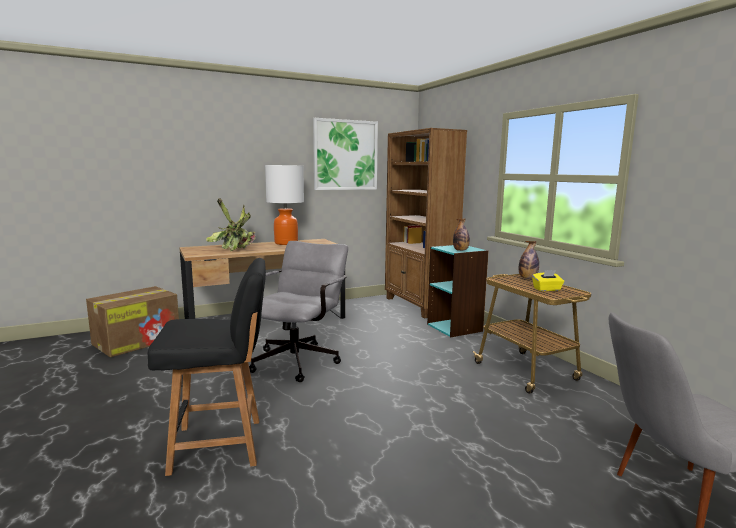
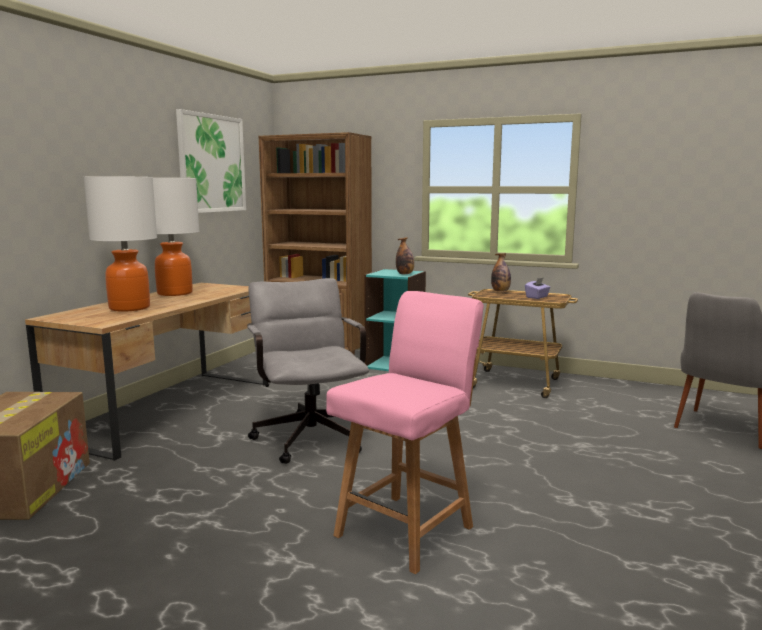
camera: 40 degrees left, 0 degrees up
black chair [148,258,266,476] -> pink chair [326,291,484,574]
potted plant [206,198,256,251] -> table lamp [83,176,157,312]
yellow tissue box [532,270,564,291] -> purple tissue box [525,277,551,299]

